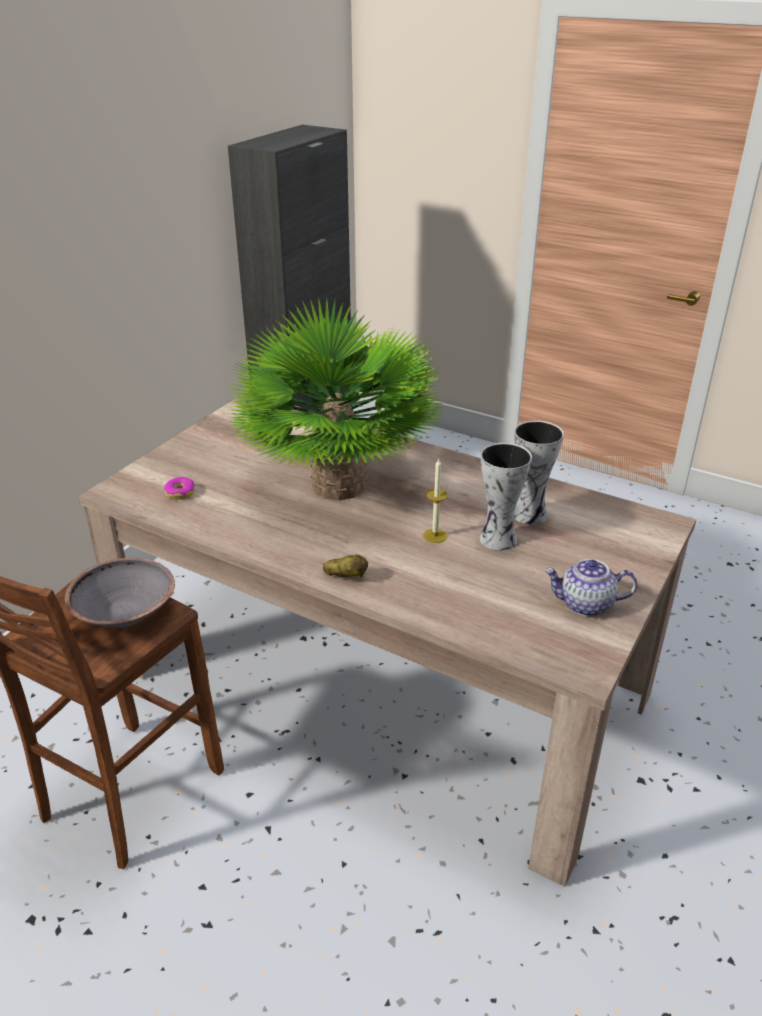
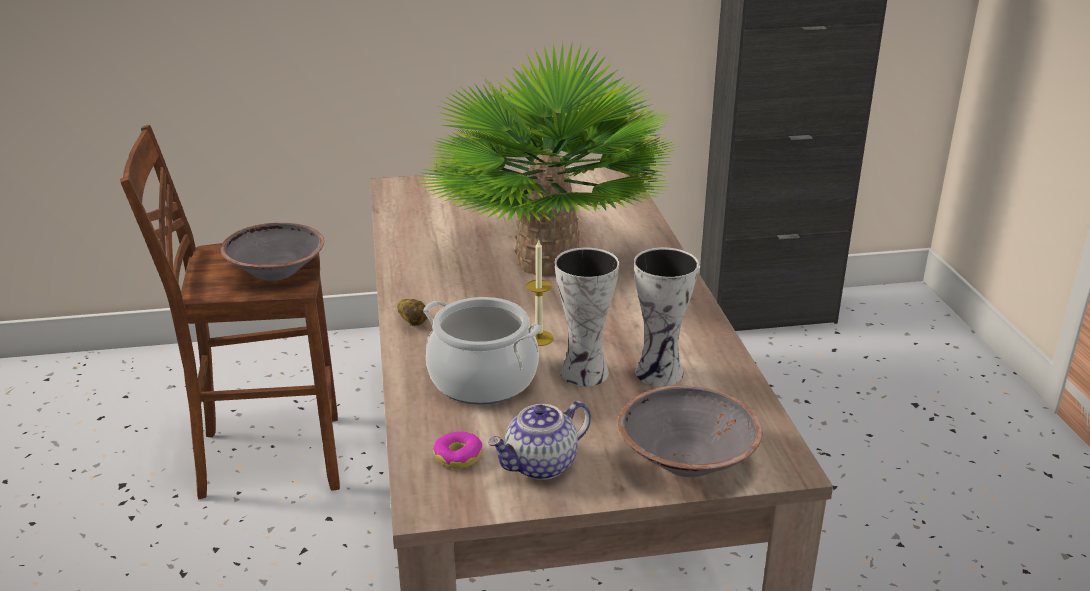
camera: 50 degrees right, 5 degrees down
donut [164,477,195,499] -> donut moved to [433,431,482,469]
teapot [544,559,637,616] -> teapot turned 90 degrees counterclockwise [488,401,591,480]
none -> cooking pot [423,297,541,405]
none -> grey bowl [618,386,762,477]

